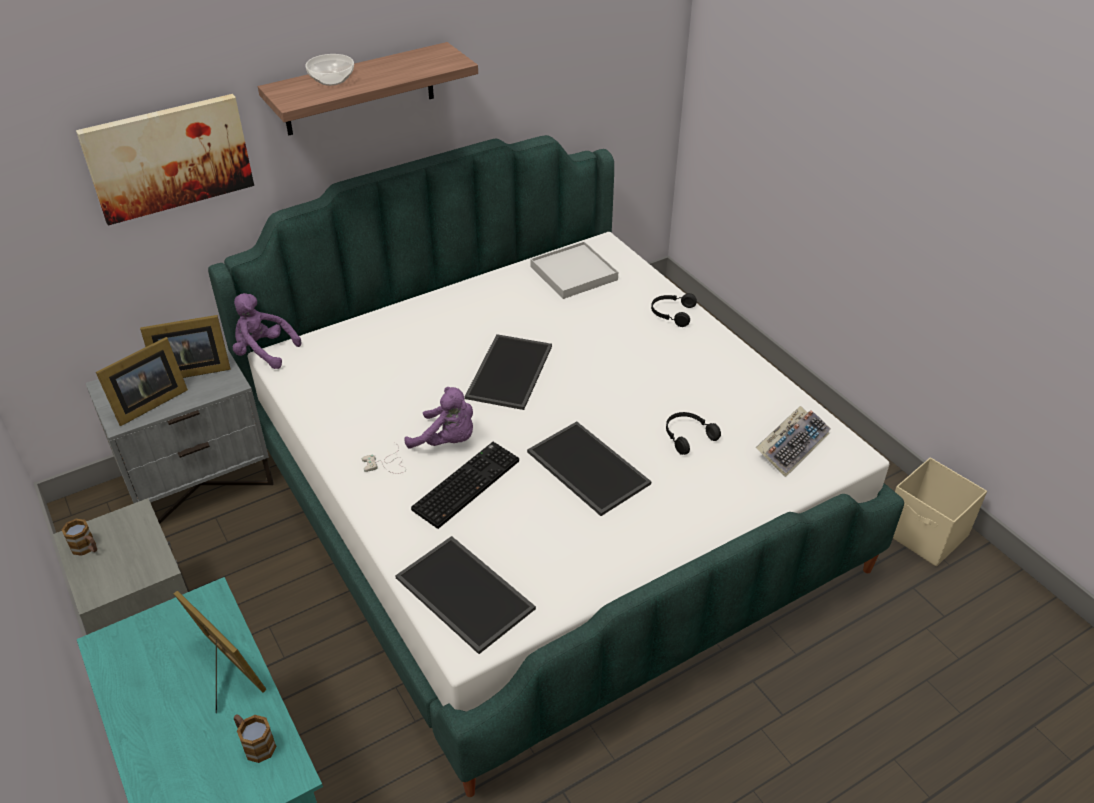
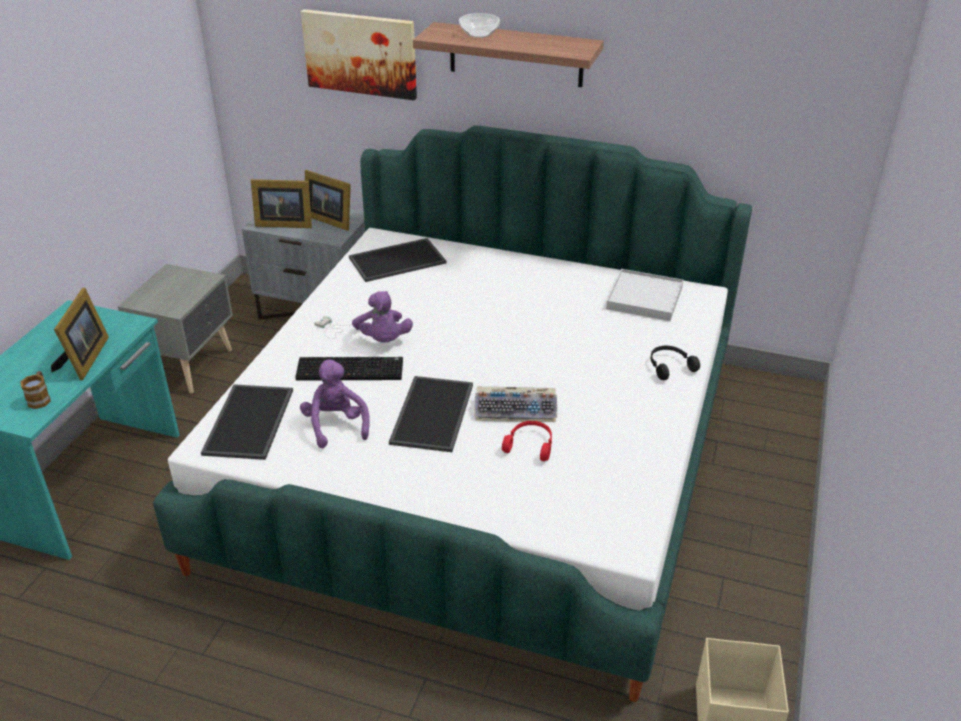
camera: 50 degrees right, 5 degrees down
mug [62,519,97,556] -> none
purple plush toy [233,293,301,369] -> purple plush toy moved to [300,359,370,448]
tray [465,334,552,410] -> tray moved to [349,238,446,282]
black headphones [666,412,721,455] -> red headphones [502,421,552,461]
keyboard [756,406,831,477] -> keyboard moved to [474,387,557,422]

